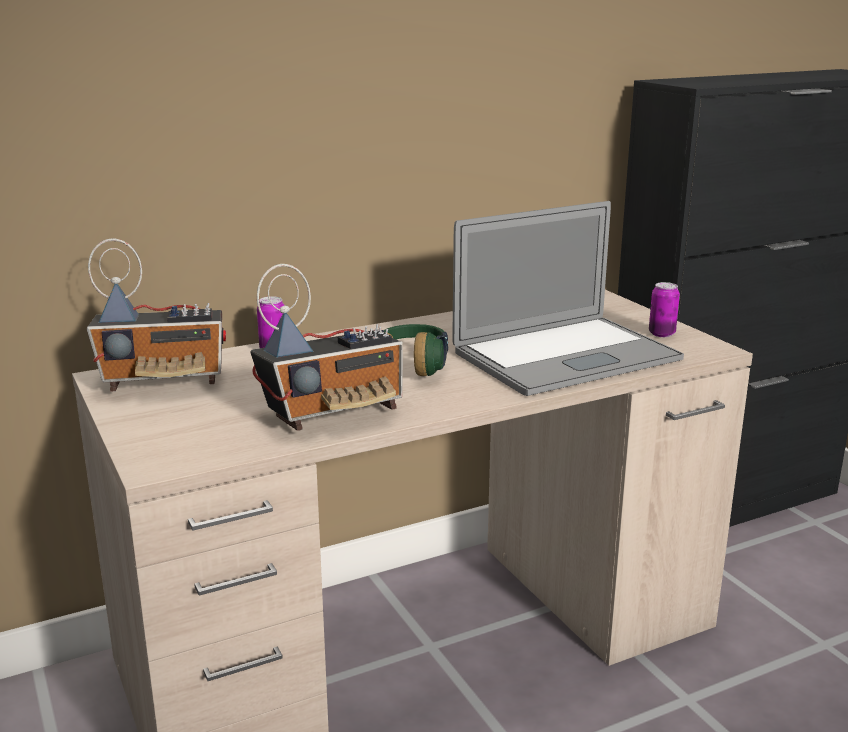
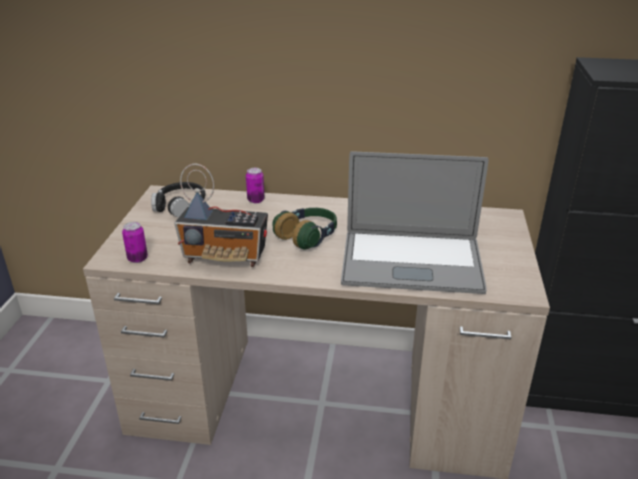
camera: 35 degrees right, 10 degrees up
radio [87,238,226,391] -> black headphones [151,182,206,217]
can [649,282,680,337] -> can moved to [122,222,148,263]

